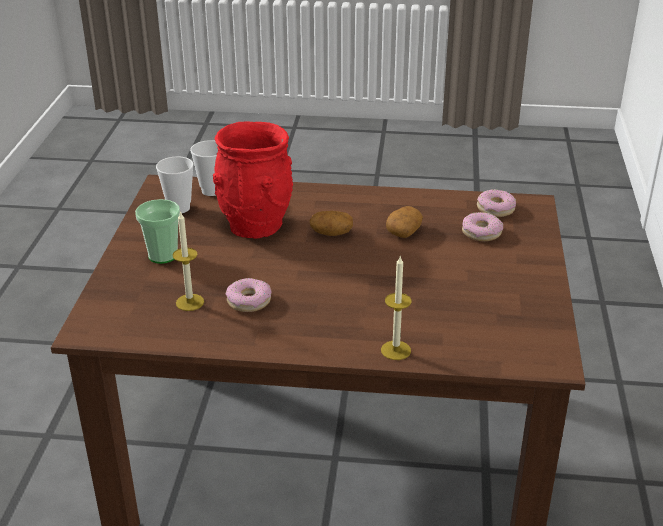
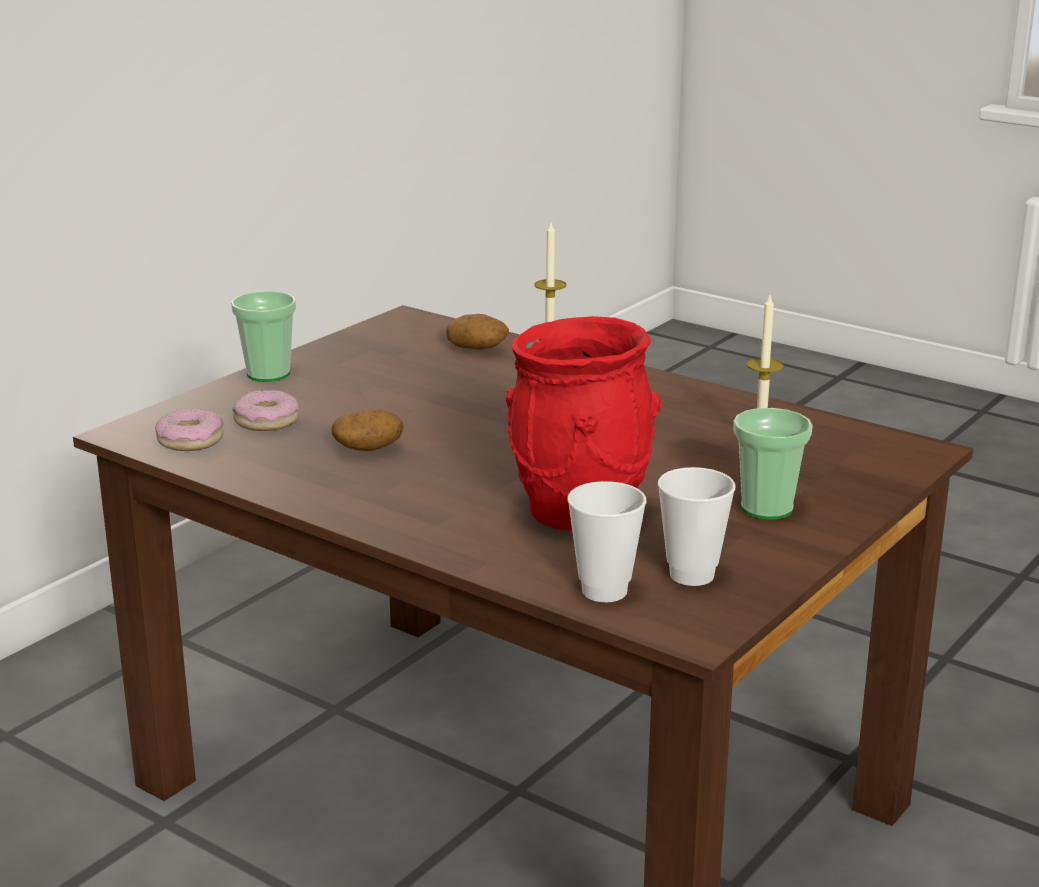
camera: 150 degrees left, 10 degrees down
donut [226,278,271,312] -> none
potato [309,211,353,236] -> potato moved to [446,314,509,350]
none -> cup [231,291,296,382]

